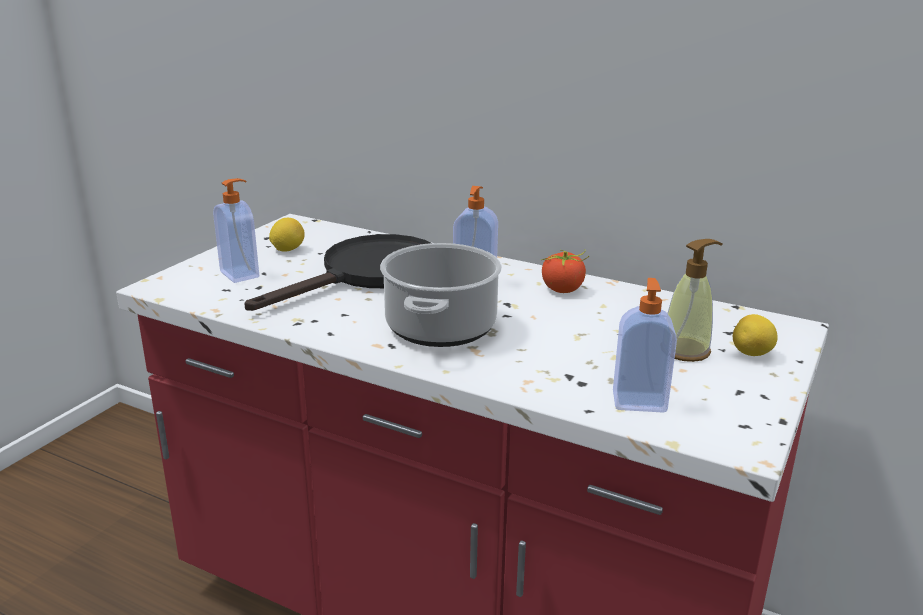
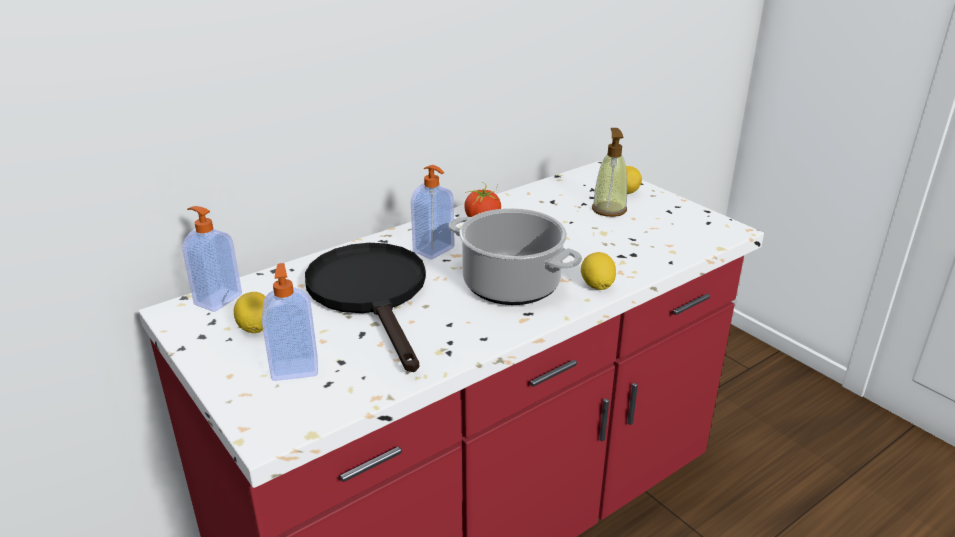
camera: 65 degrees left, 5 degrees up
soap dispenser [613,278,677,413] -> soap dispenser moved to [182,206,242,312]
none -> lemon [581,252,616,290]

